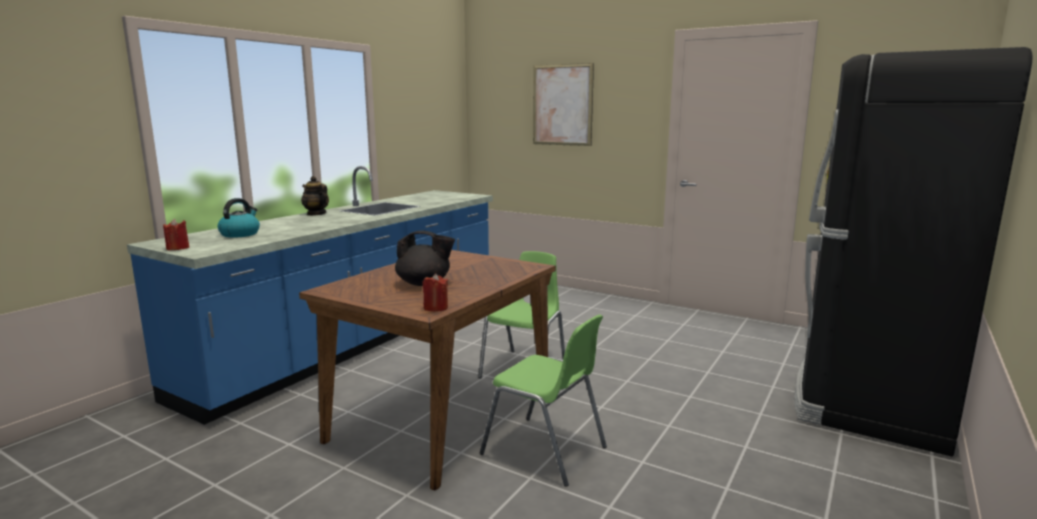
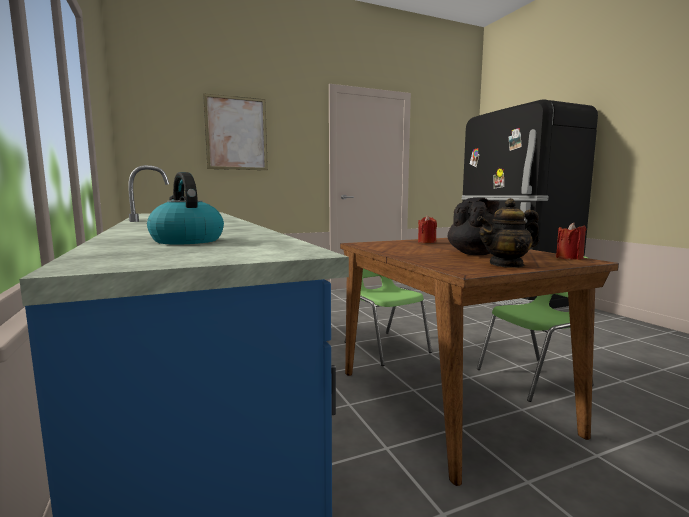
camera: 55 degrees left, 5 degrees down
red candle [163,218,189,251] -> red candle moved to [418,216,437,243]
teapot [301,176,329,216] -> teapot moved to [477,198,539,268]

